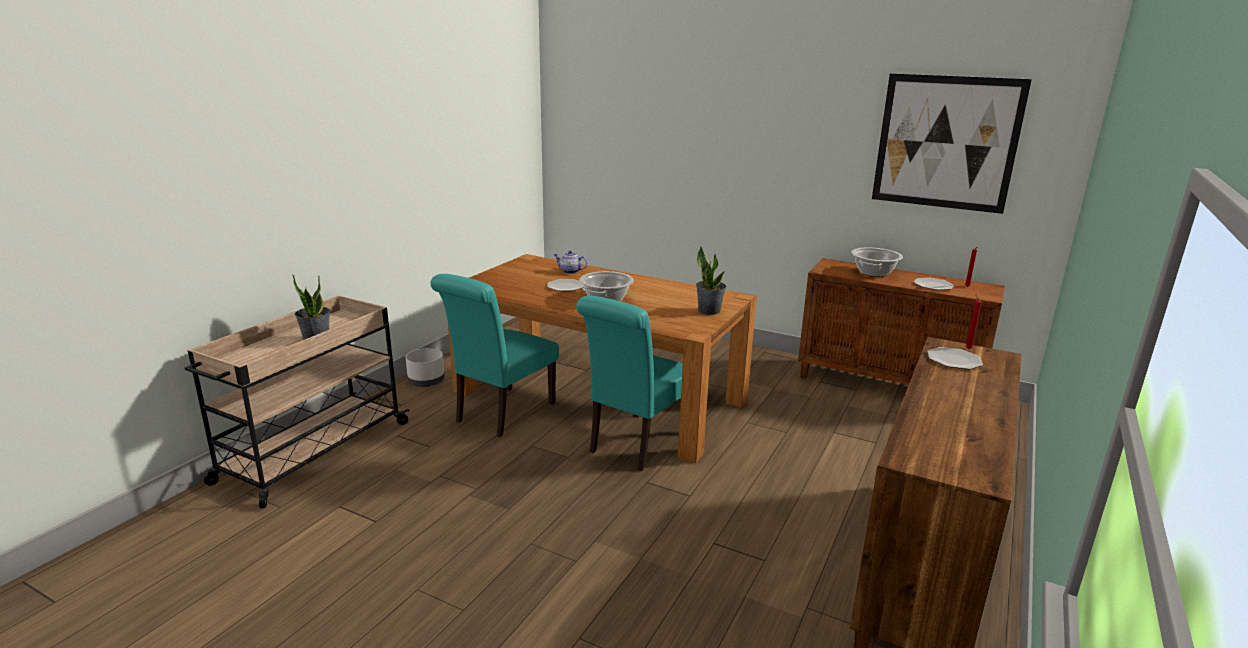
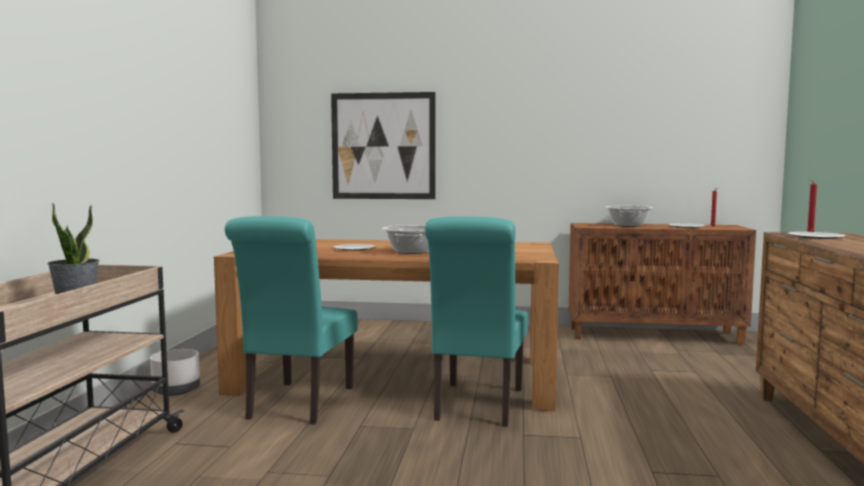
camera: 20 degrees left, 15 degrees down
teapot [554,251,588,274] -> none
potted plant [696,246,726,315] -> none
picture [872,74,1032,214] -> picture moved to [331,92,436,199]

